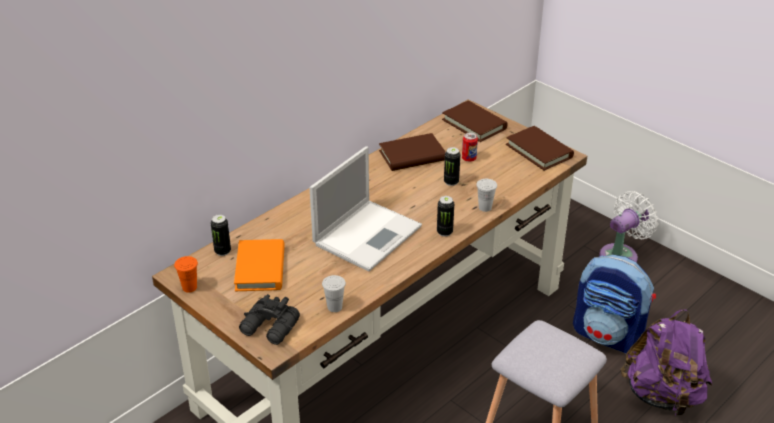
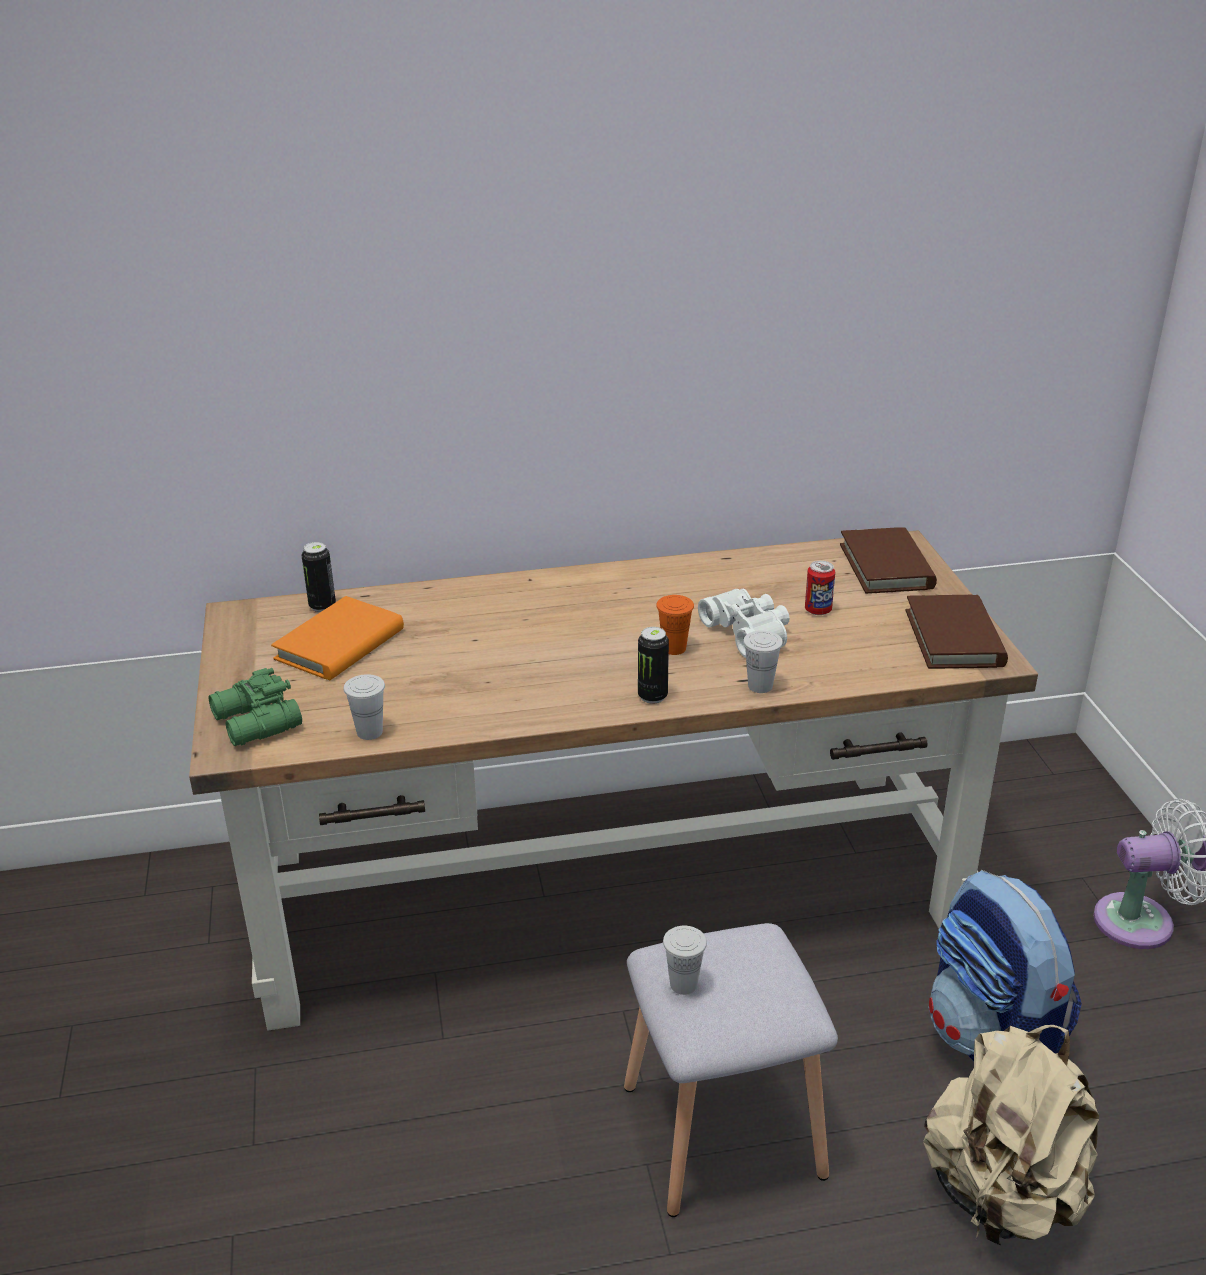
camera: 35 degrees right, 5 degrees down
orange cup [174,256,198,293] -> orange cup moved to [656,595,694,655]
black binoculars [239,294,300,345] -> green binoculars [208,668,302,746]
laptop [309,146,422,272] -> none
brown book [379,133,445,171] -> none
can [444,147,460,186] -> white binoculars [698,589,790,658]
purple backpack [620,309,713,416] -> beige backpack [923,1025,1099,1246]
none -> white cup [663,926,707,995]

